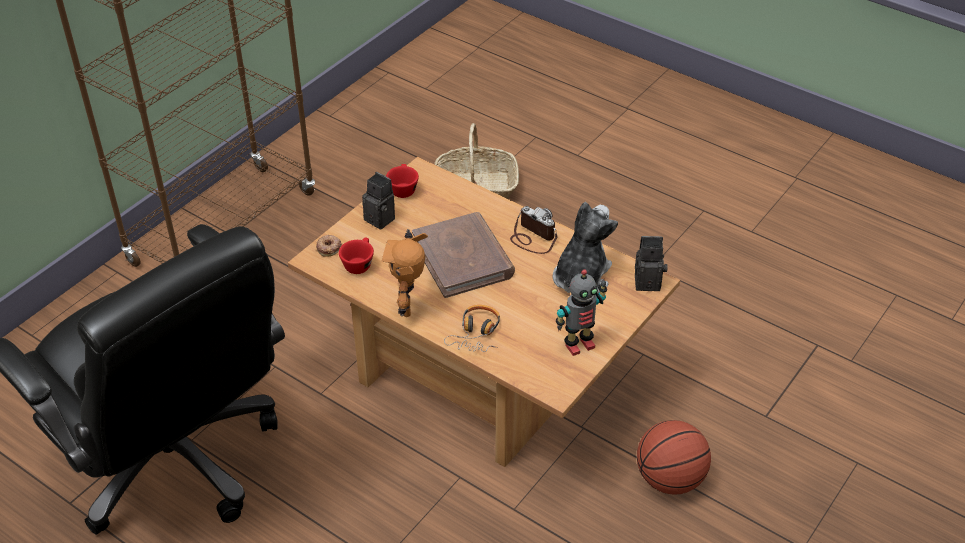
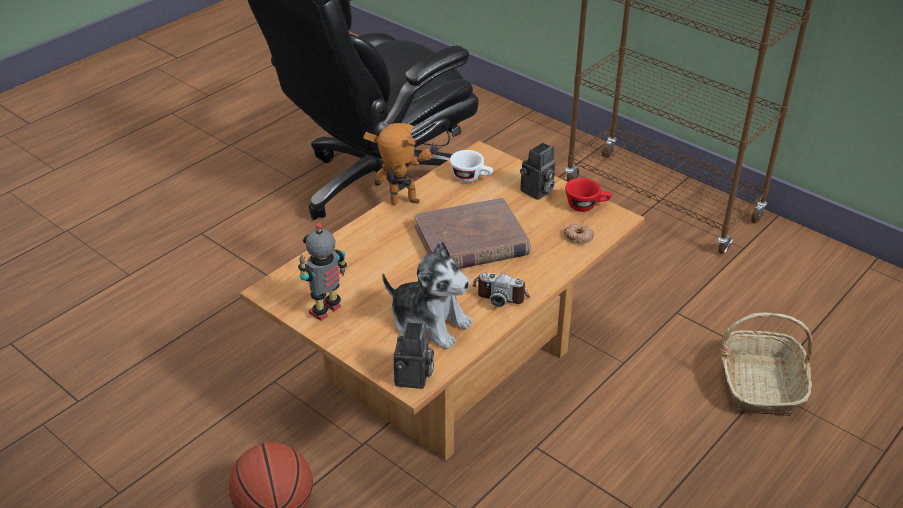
camera: 95 degrees right, 5 degrees down
donut [316,235,342,257] -> donut moved to [564,224,594,244]
red cup [339,237,374,274] -> white cup [450,150,493,182]
headphones [444,305,500,352] -> none
camera [510,206,558,254] -> camera turned 60 degrees clockwise [472,272,530,307]
toy robot [556,269,607,356] -> toy robot turned 60 degrees clockwise [298,223,347,321]

